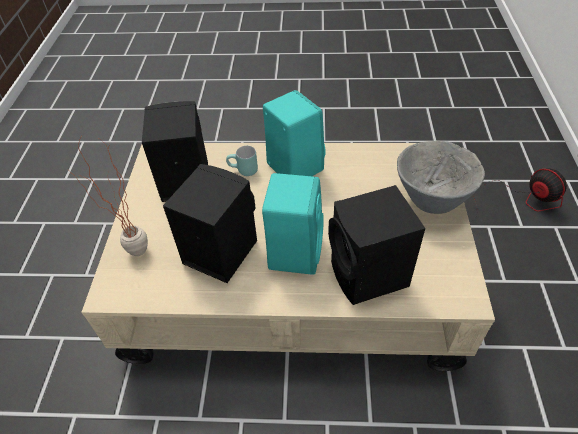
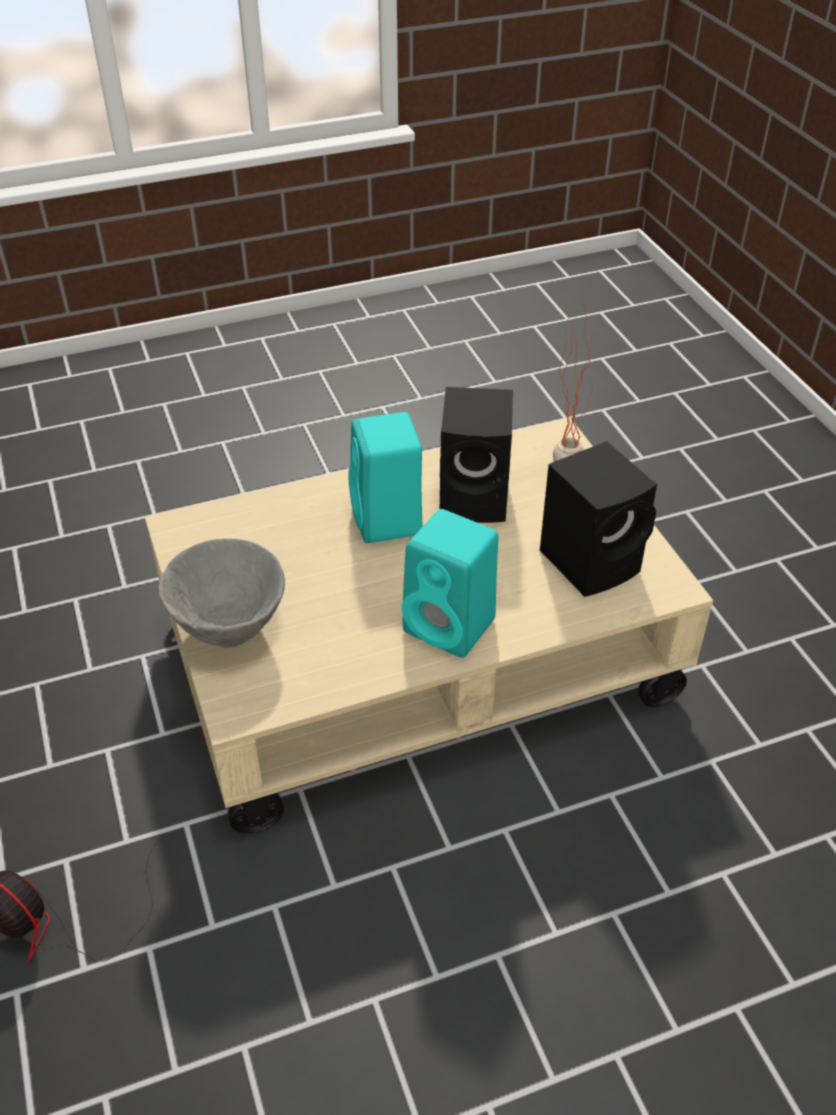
camera: 155 degrees right, 5 degrees down
turquoise mug [226,146,258,176] -> none
black speaker [328,185,425,305] -> none

